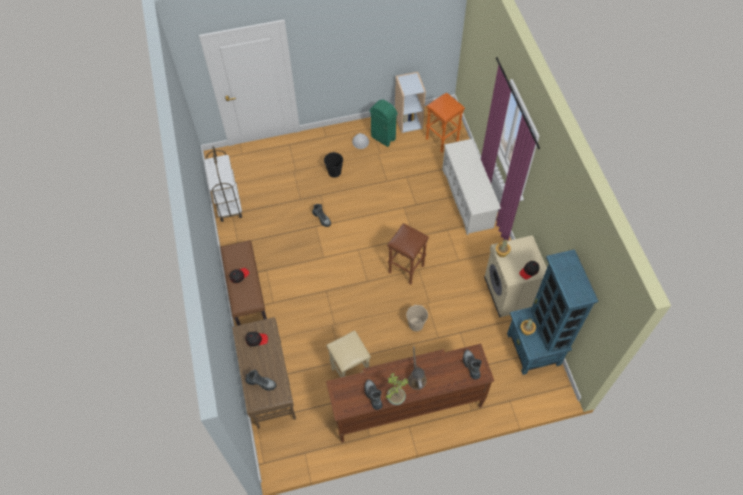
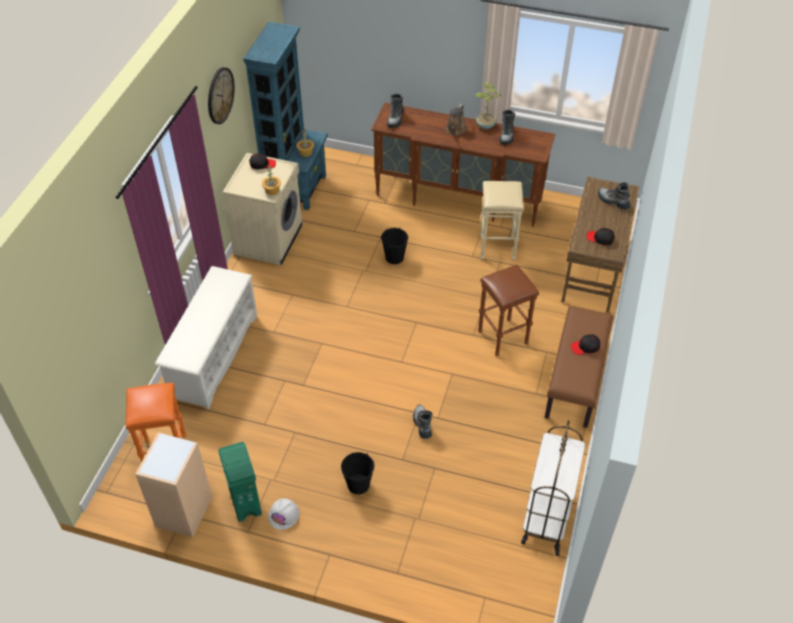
camera: 150 degrees left, 10 degrees down
brown stool [387,223,429,285] -> brown stool moved to [478,265,539,356]
beige bucket [406,305,428,331] -> black bucket [381,227,408,264]
none -> wall clock [208,67,235,124]

